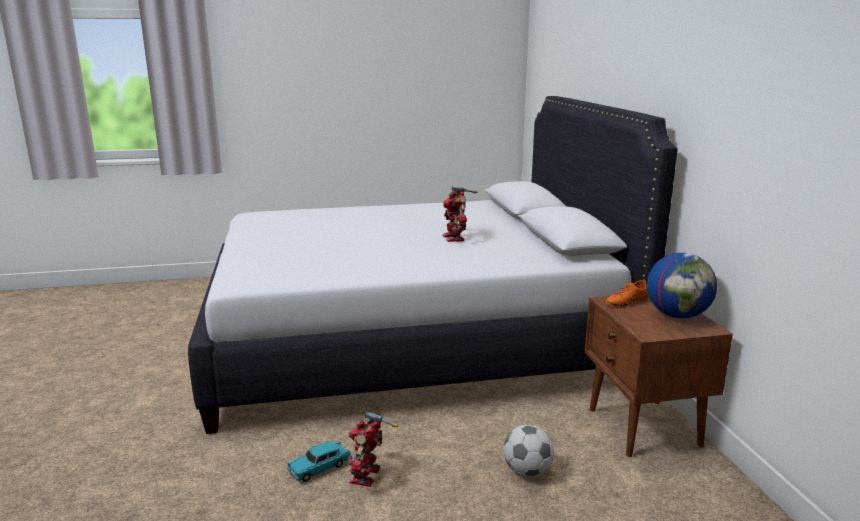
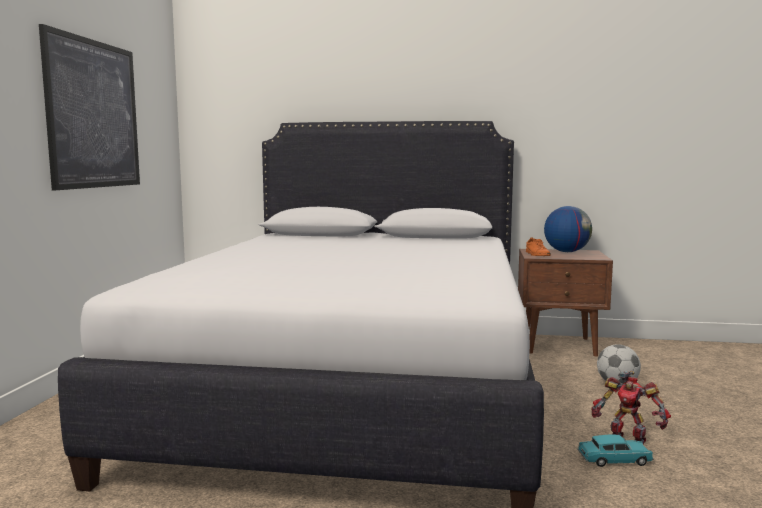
camera: 70 degrees left, 10 degrees down
turquoise toy car [287,441,351,482] -> turquoise toy car turned 75 degrees counterclockwise [577,435,654,467]
toy robot [443,187,478,242] -> none
none -> picture [39,24,140,190]

